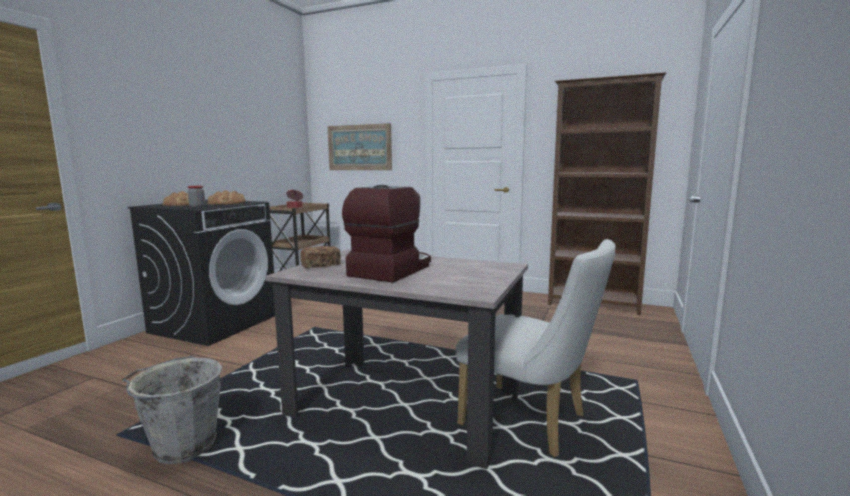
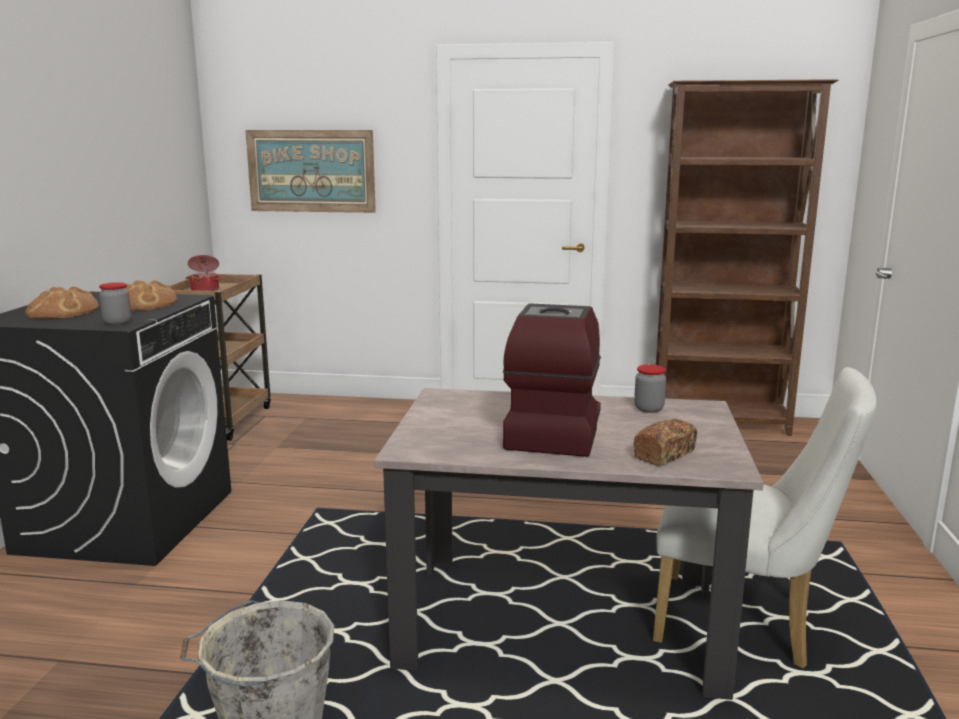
camera: 15 degrees left, 5 degrees up
bread [300,246,341,268] -> bread moved to [633,419,697,466]
none -> jar [634,364,666,413]

